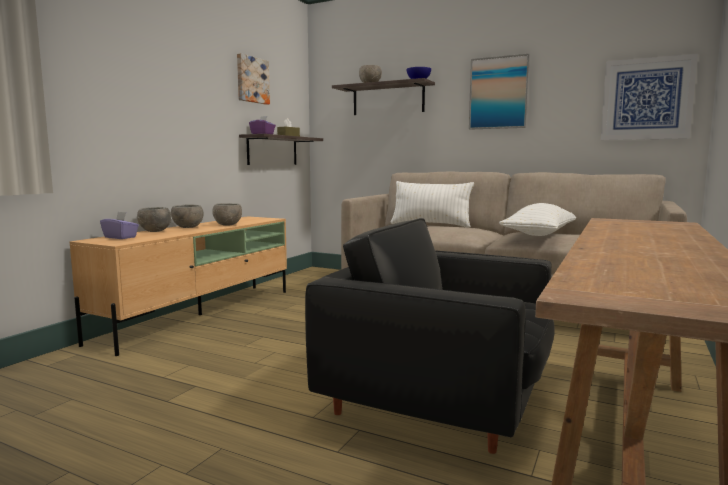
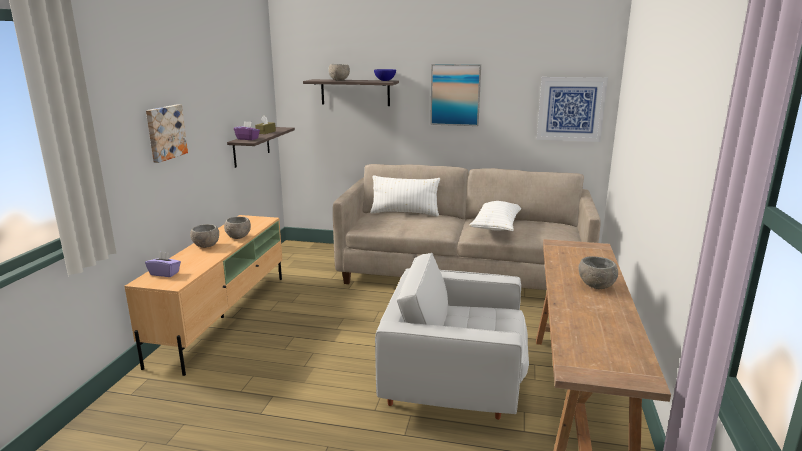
camera: 15 degrees left, 10 degrees up
grey bowl [137,207,171,232] -> grey bowl moved to [578,256,618,289]
picture [237,53,270,105] -> picture moved to [146,104,188,163]
black armchair [305,218,555,454] -> white armchair [375,252,529,420]

